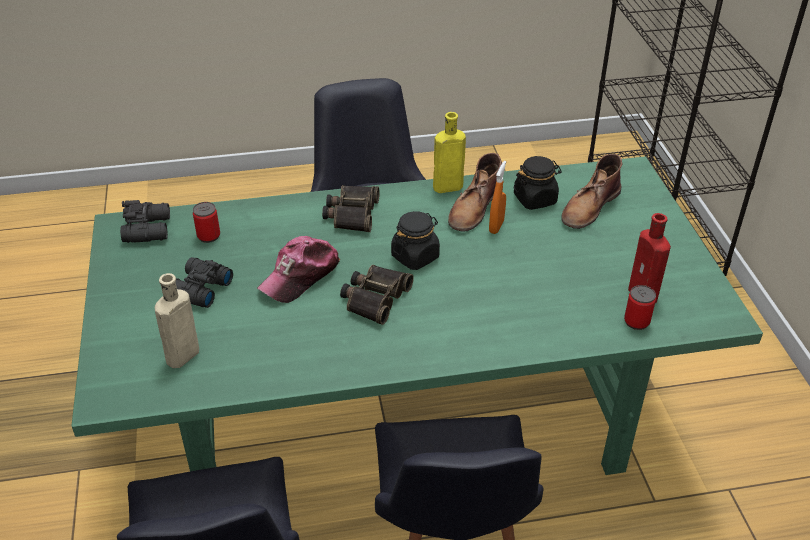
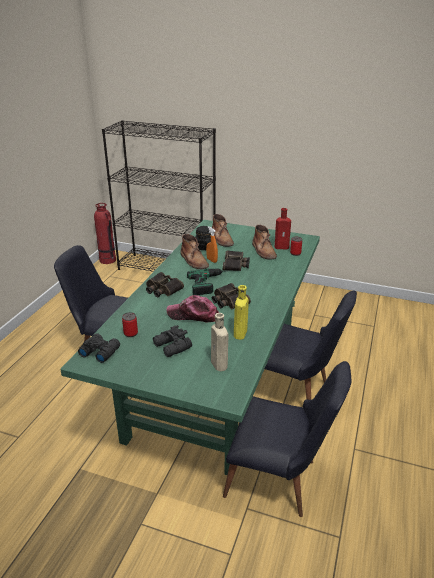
camera: 60 degrees left, 10 degrees down
cap [257,236,340,303] -> cap turned 120 degrees clockwise [166,295,219,323]
black jar [391,211,440,270] -> power drill [187,269,226,295]
yellow bottle [433,112,466,193] -> yellow bottle moved to [234,285,249,340]
none -> fire extinguisher [94,203,116,264]
none -> binoculars [223,250,250,271]
none -> brown boot [252,225,277,260]

